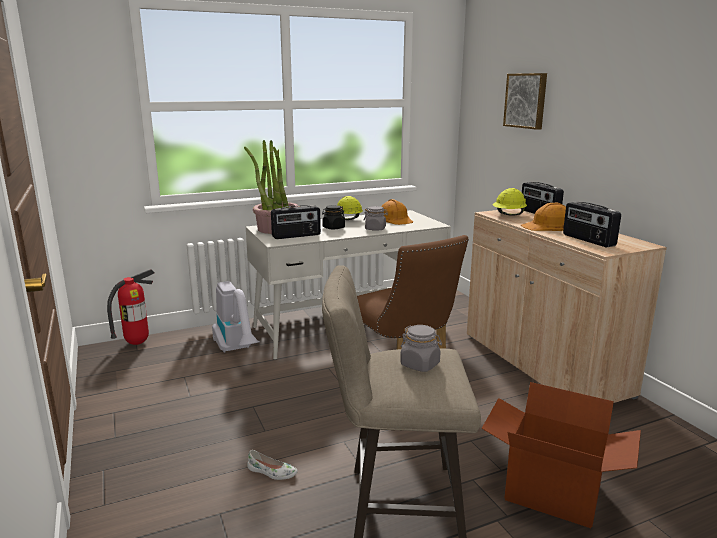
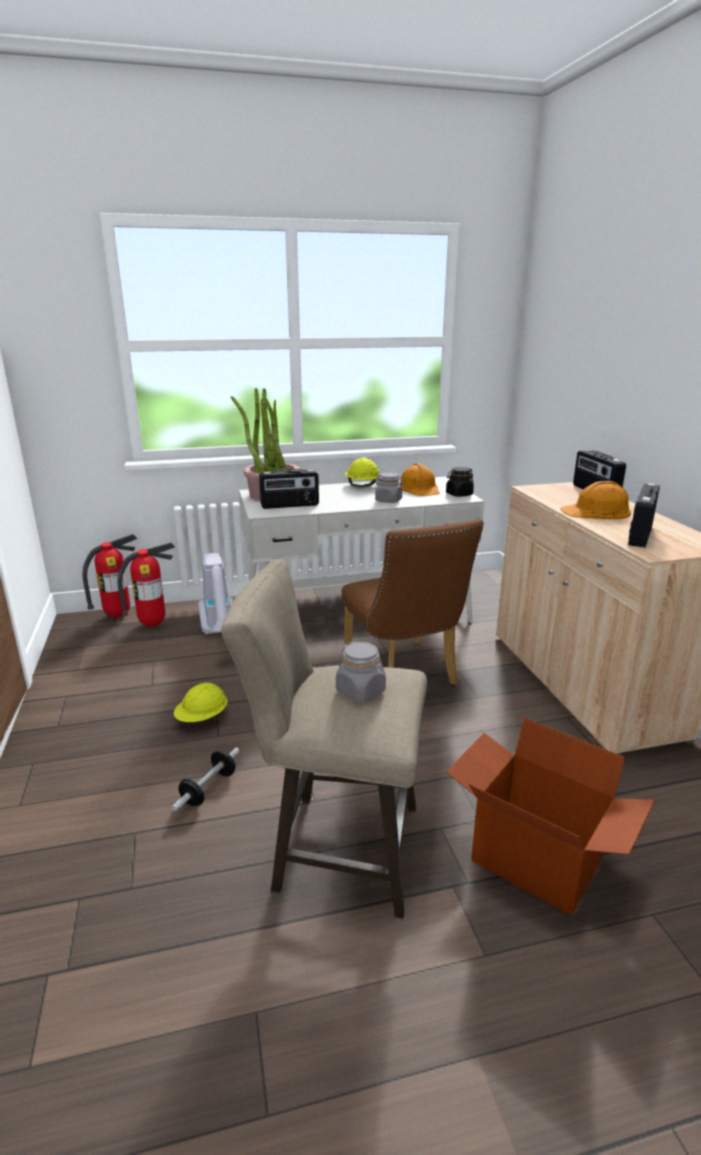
camera: 10 degrees right, 5 degrees up
white shoe [247,450,298,480] -> dumbbell [172,748,240,811]
black jar [322,205,345,230] -> black jar moved to [446,467,474,497]
yellow hard hat [493,188,527,215] -> yellow hard hat moved to [174,682,228,722]
picture [503,73,547,130] -> none
radio [563,202,621,247] -> radio turned 45 degrees clockwise [628,483,660,548]
none -> fire extinguisher [118,542,175,626]

